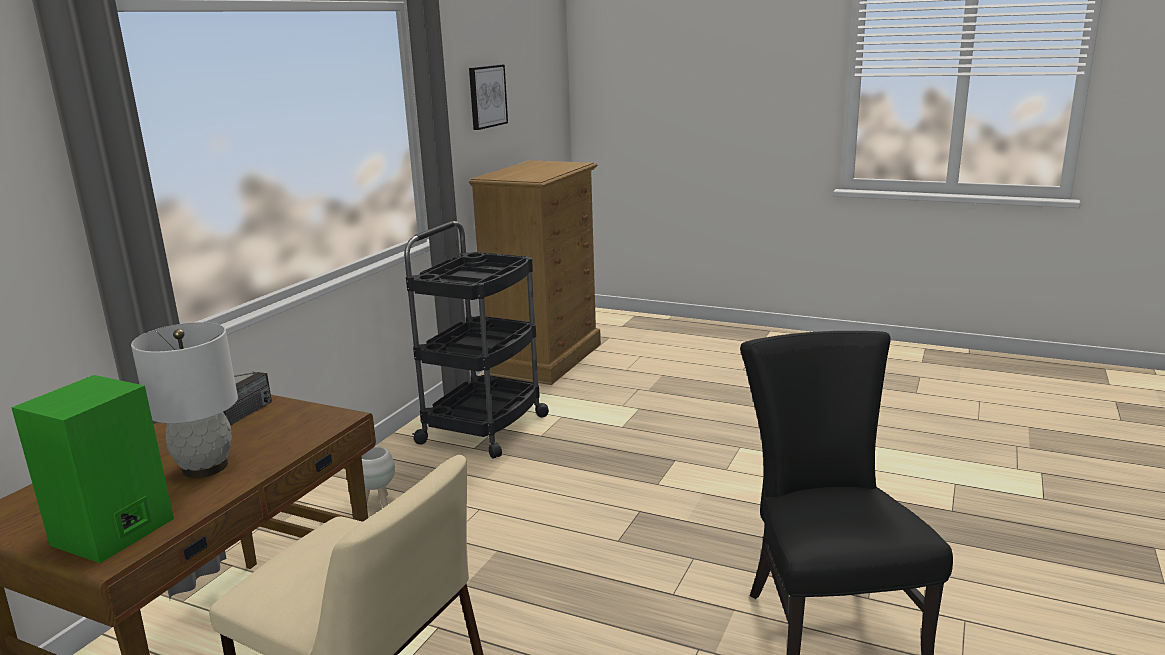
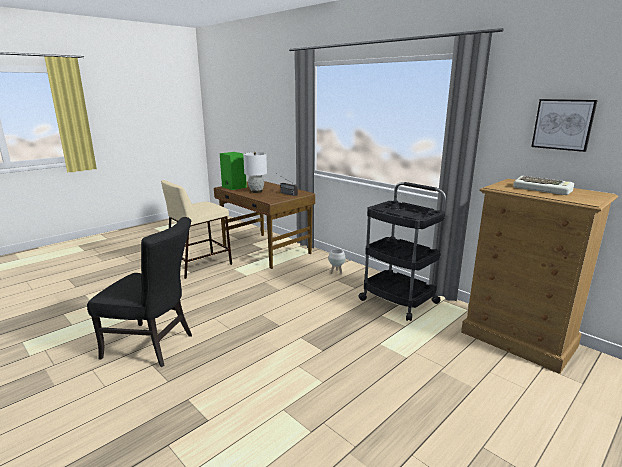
camera: 110 degrees right, 0 degrees up
none -> keyboard [513,176,574,195]

